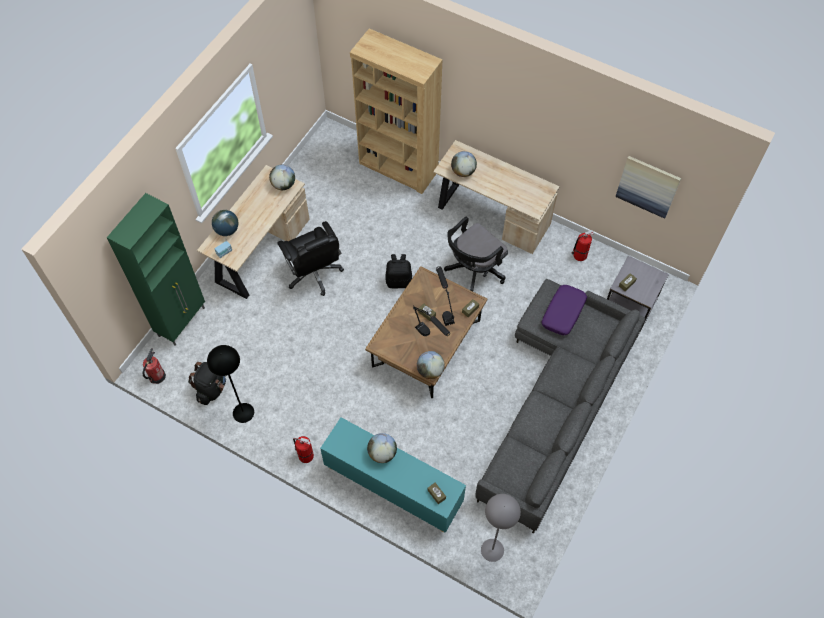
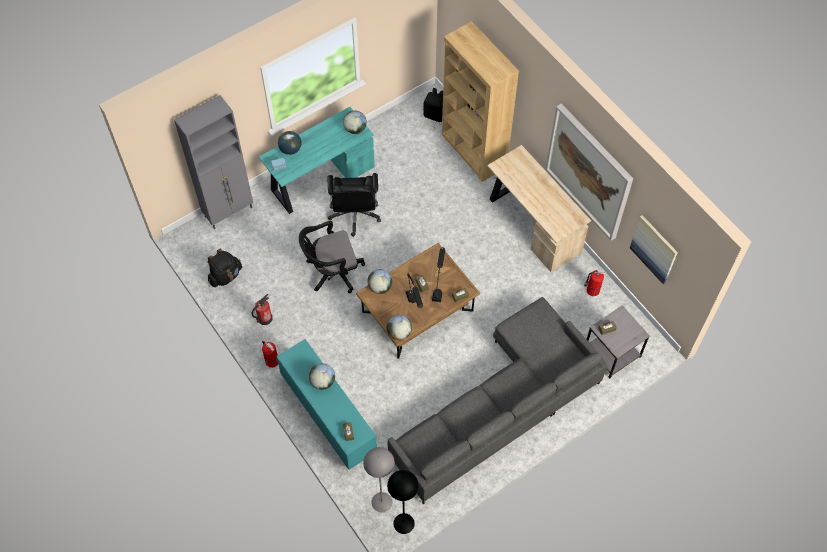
camera: 25 degrees right, 0 degrees up
green cabinet [107,193,205,346] -> grey cabinet [174,95,253,229]
fire extinguisher [142,348,166,384] -> fire extinguisher moved to [251,294,273,325]
beige desk [197,165,310,299] -> turquoise desk [259,107,375,214]
black floor lamp [207,345,254,423] -> black floor lamp moved to [387,470,419,534]
black backpack [385,254,412,289] -> black backpack moved to [423,88,443,122]
black office chair [444,217,508,291] -> black office chair moved to [299,221,365,293]
globe [451,151,477,177] -> globe moved to [367,269,392,294]
purple pillow [541,285,587,335] -> none
none -> picture [545,103,633,241]

